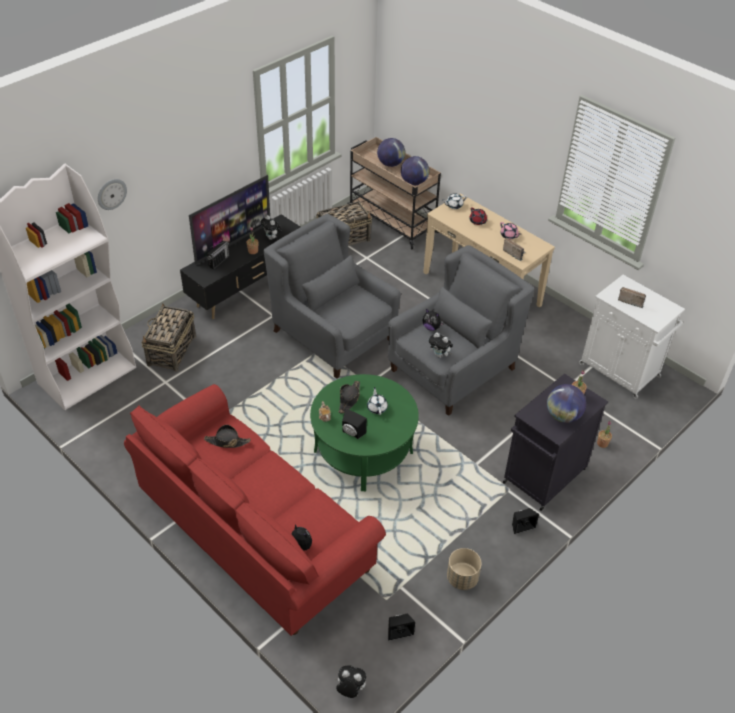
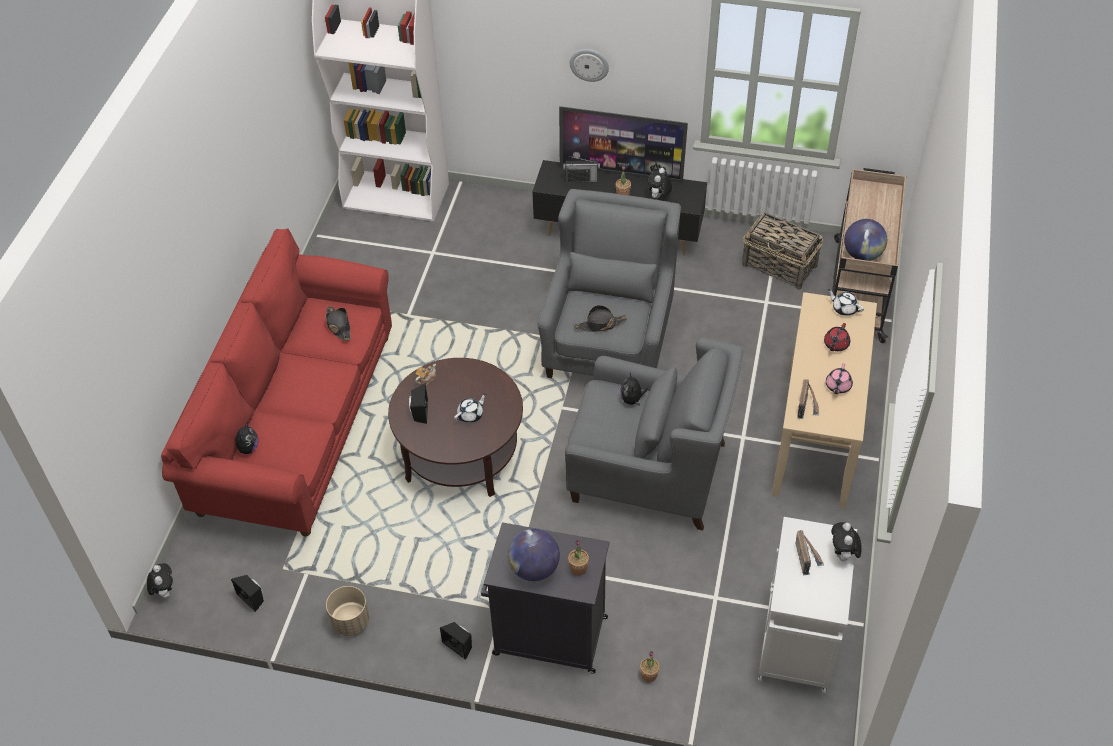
camera: 60 degrees right, 5 degrees up
wall clock [98,179,127,210] -> wall clock moved to [570,49,609,82]
basket [142,303,196,372] -> none
green coffee table [310,374,419,491] -> brown coffee table [388,358,523,497]
black hat [339,381,360,414] -> black hat moved to [574,305,627,332]
globe [377,138,405,167] -> none
plush toy [429,333,453,358] -> plush toy moved to [831,522,861,564]

